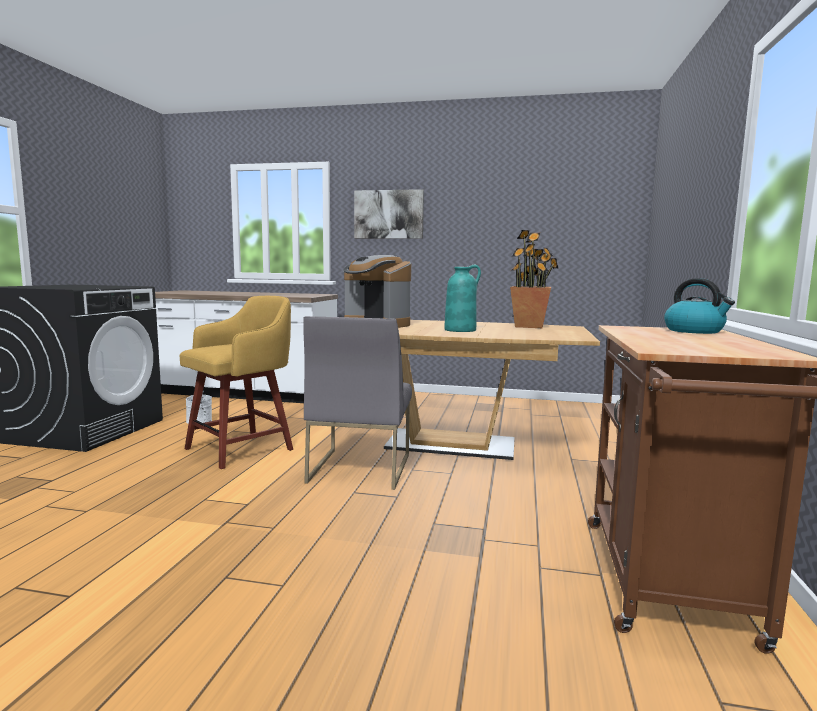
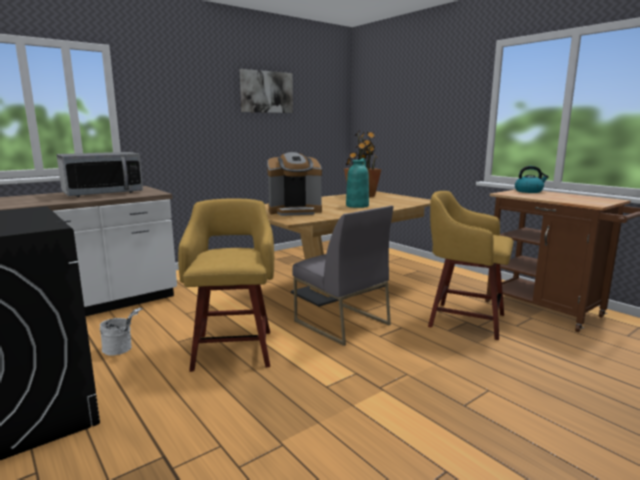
camera: 50 degrees left, 5 degrees up
picture [354,189,424,239] -> picture moved to [240,69,293,113]
none -> microwave [56,152,143,197]
none -> yellow stool [428,191,514,340]

